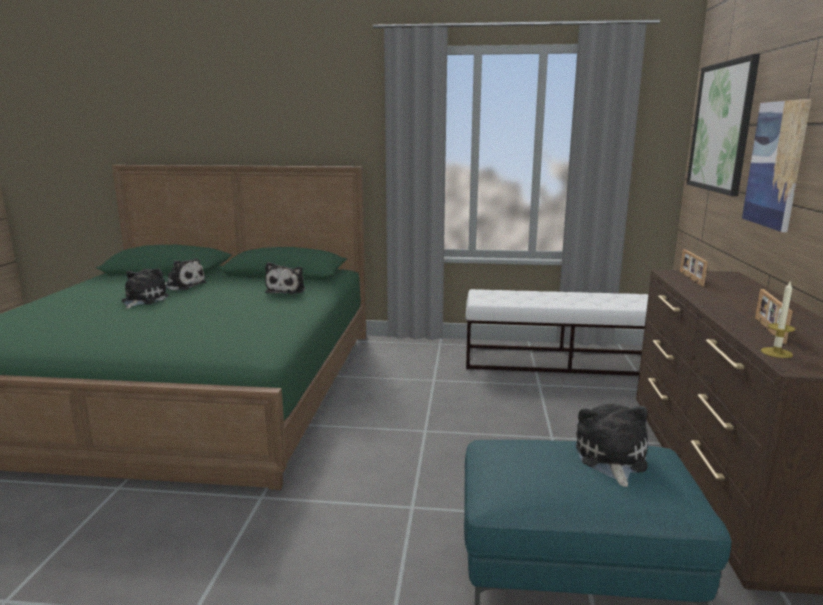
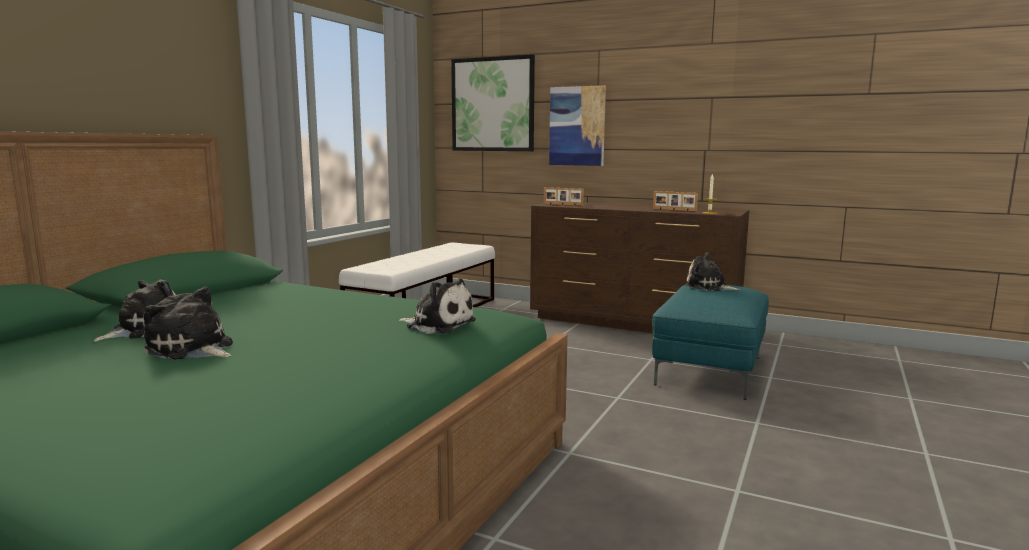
camera: 70 degrees left, 5 degrees down
plush toy [265,262,306,294] -> plush toy moved to [398,279,476,334]

